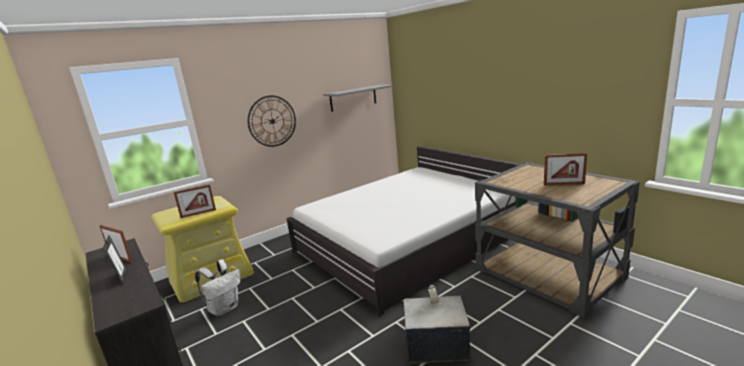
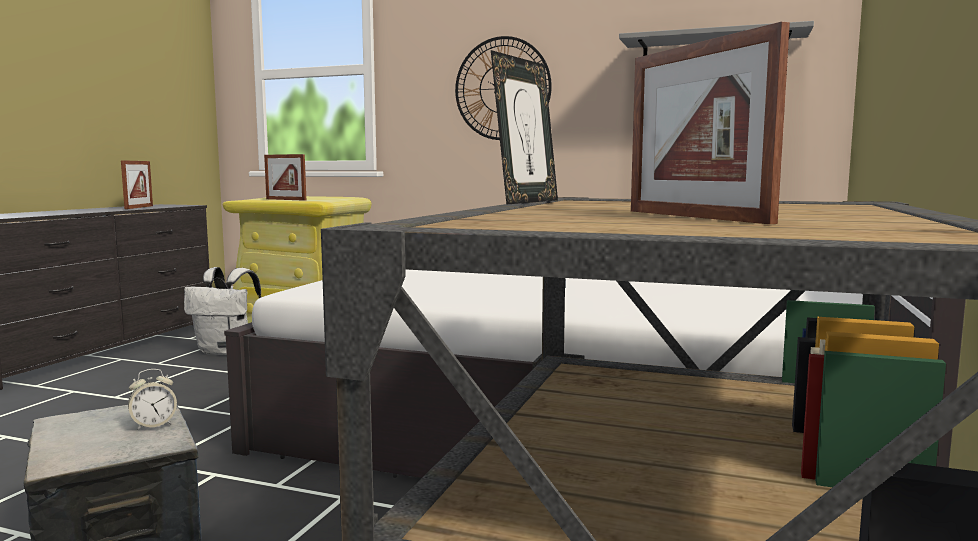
camera: 55 degrees right, 10 degrees down
picture frame [103,235,127,284] -> picture frame moved to [491,50,558,205]

